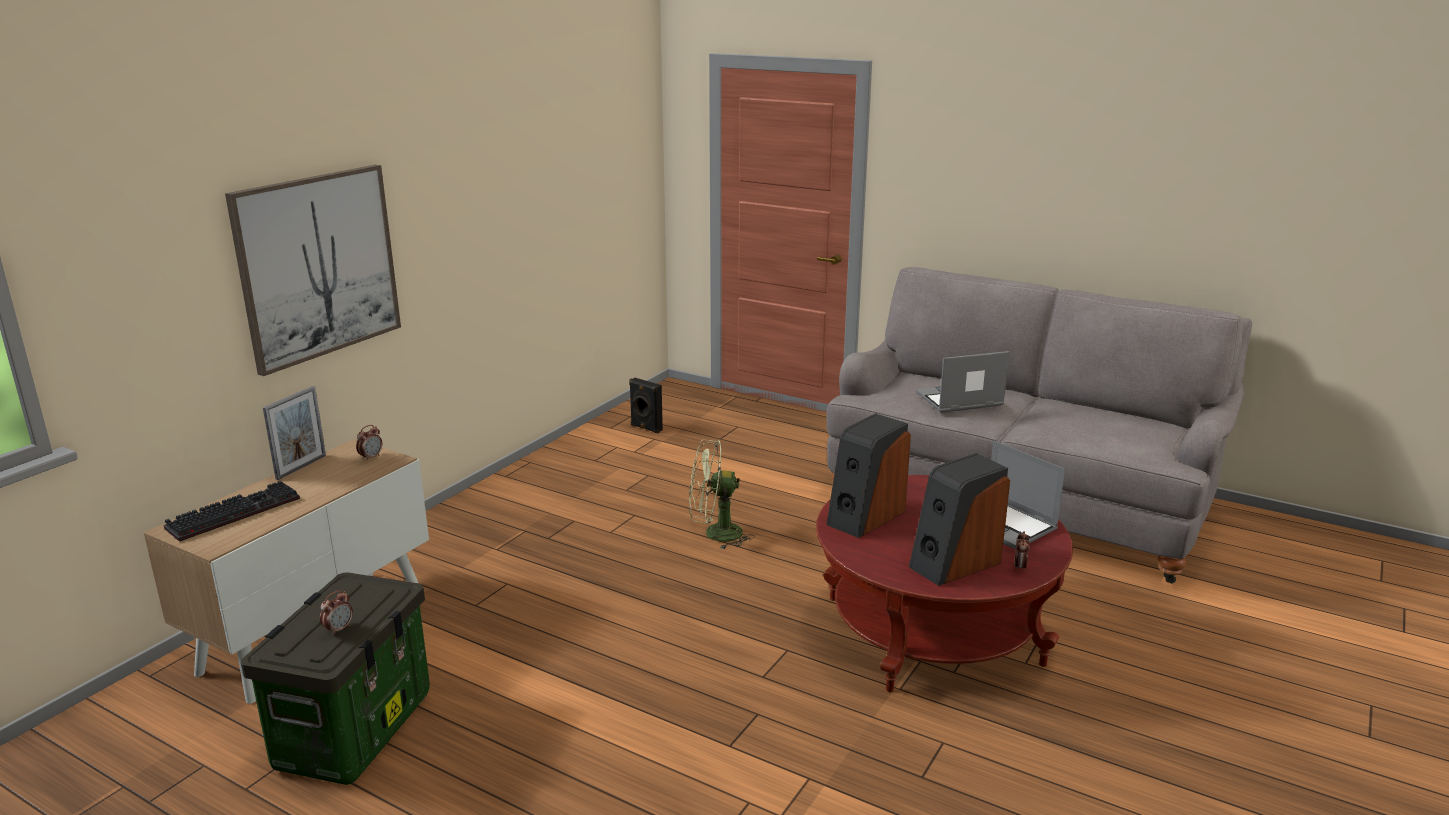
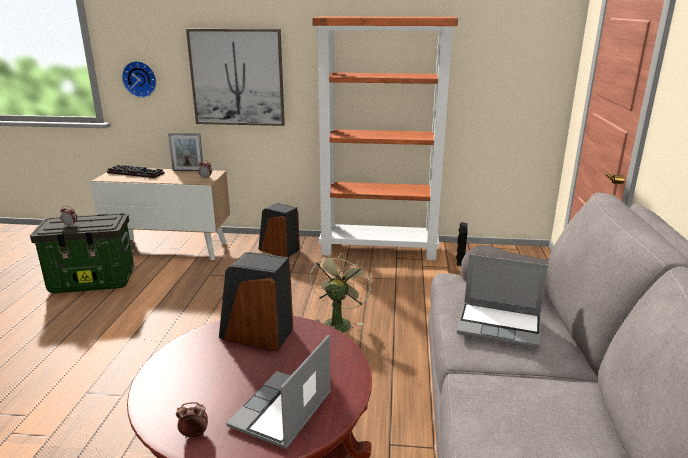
camera: 65 degrees right, 0 degrees up
green fan [689,439,755,549] -> green fan turned 45 degrees clockwise [310,252,371,333]
speaker [909,453,1010,586] -> speaker moved to [258,203,300,257]
laptop [916,351,1009,413] -> laptop turned 150 degrees clockwise [457,254,548,348]
none -> wall clock [122,61,157,98]
none -> orange bookcase [312,17,458,260]

